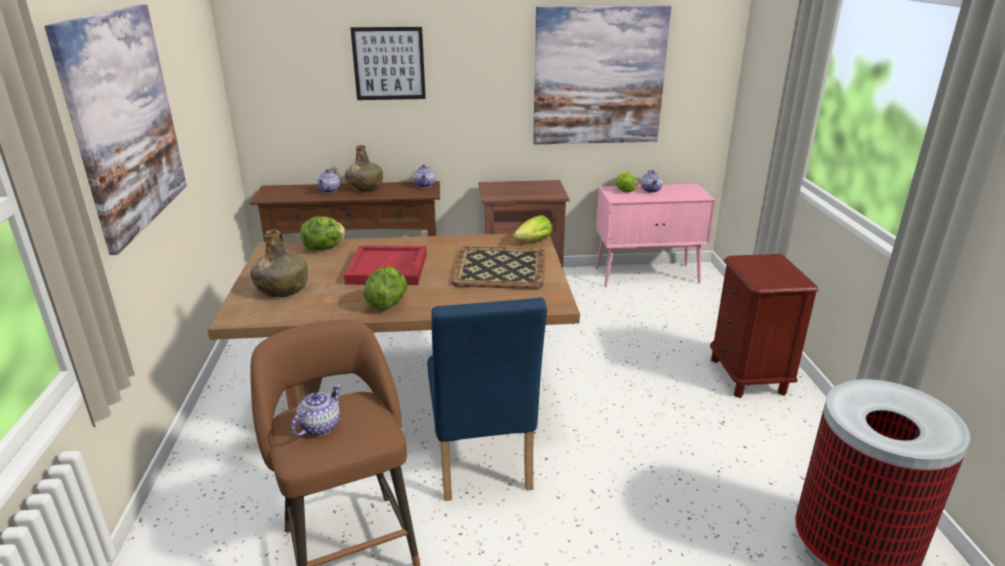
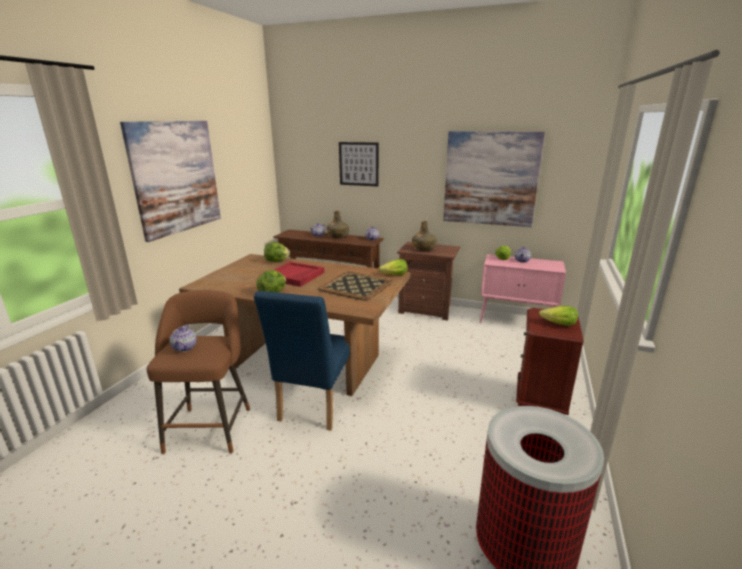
camera: 25 degrees right, 5 degrees down
green bottle [250,229,308,297] -> green bottle moved to [412,221,437,251]
teapot [291,384,341,437] -> teapot turned 120 degrees clockwise [170,324,197,352]
none -> lettuce [539,306,578,326]

